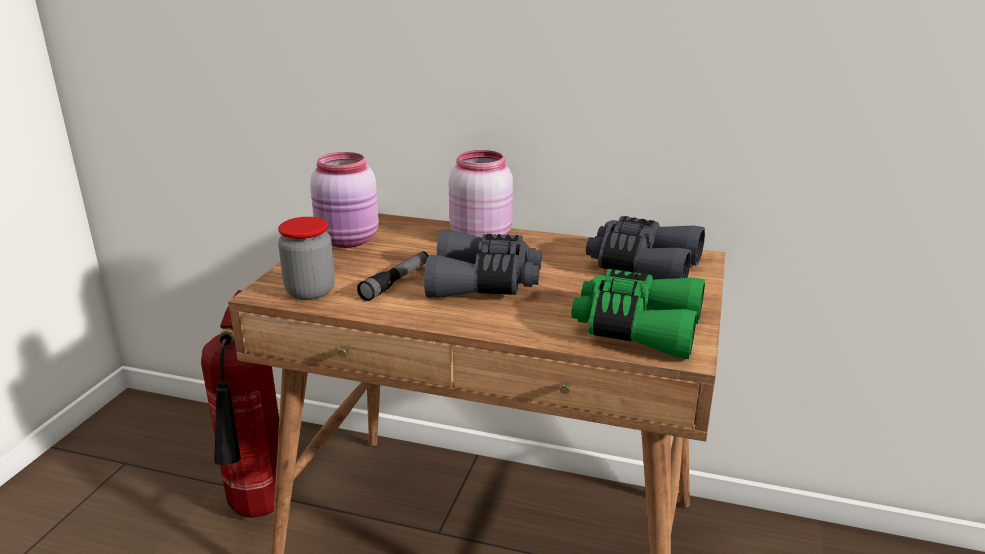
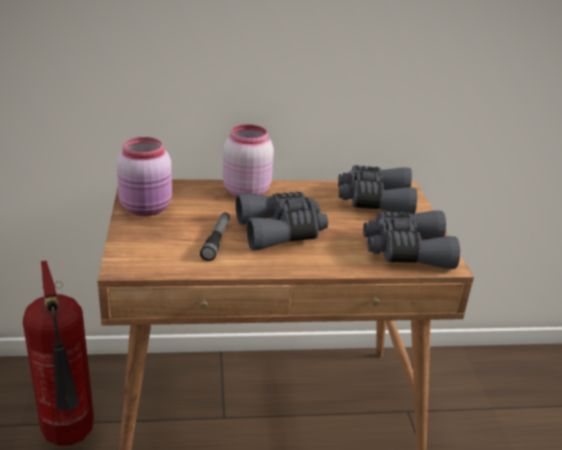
camera: 25 degrees left, 5 degrees up
jar [278,217,335,300] -> none
green binoculars [571,269,705,359] -> grey binoculars [363,211,460,269]

